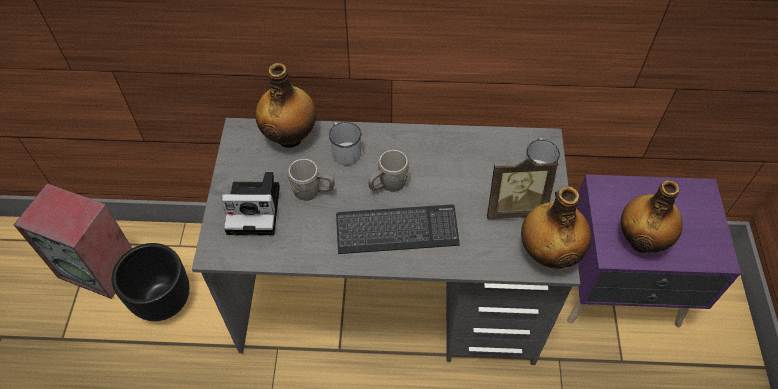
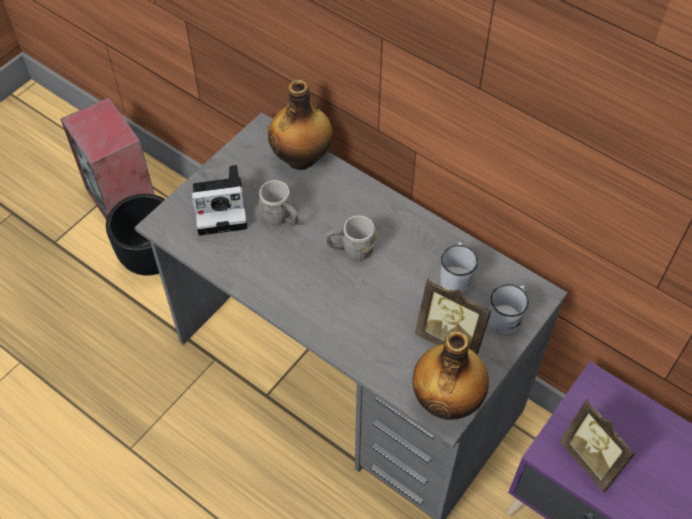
camera: 35 degrees right, 0 degrees up
camera [221,172,280,235] -> camera turned 45 degrees counterclockwise [191,165,247,236]
white mug [329,122,361,165] -> white mug moved to [440,242,478,293]
keyboard [336,204,460,254] -> none
bottle [621,180,683,253] -> picture frame [560,398,636,492]

